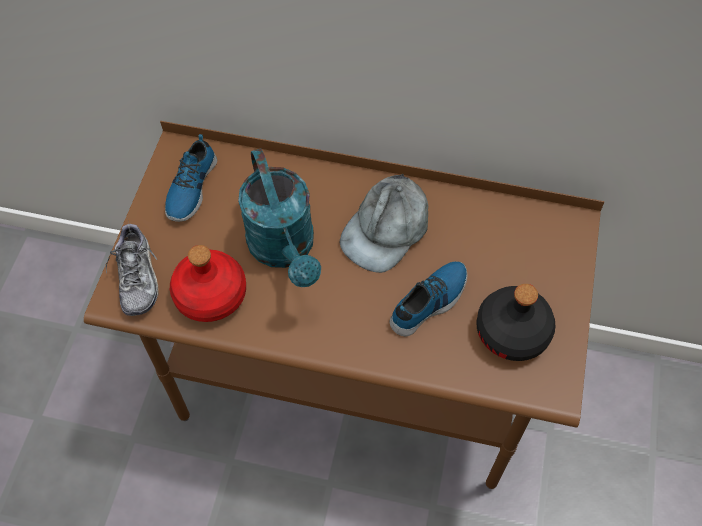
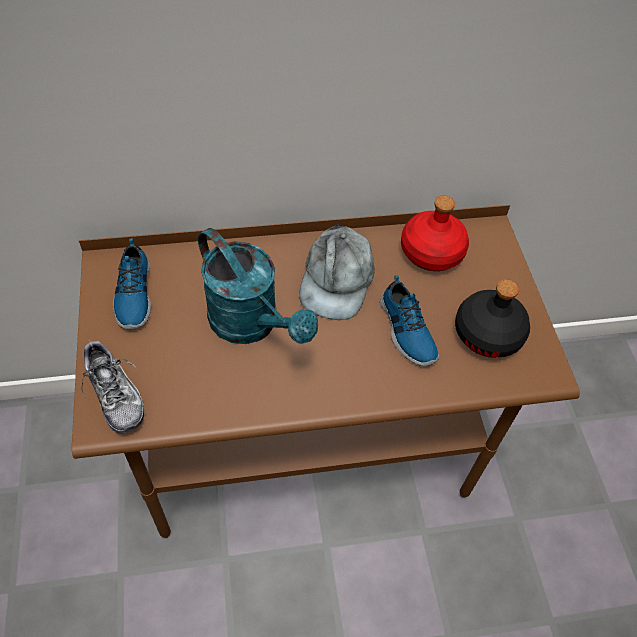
camera: 25 degrees left, 5 degrees down
red bottle [170,245,246,322] -> red bottle moved to [401,195,469,271]
shoe [390,261,467,337] -> shoe turned 135 degrees clockwise [380,275,439,366]

